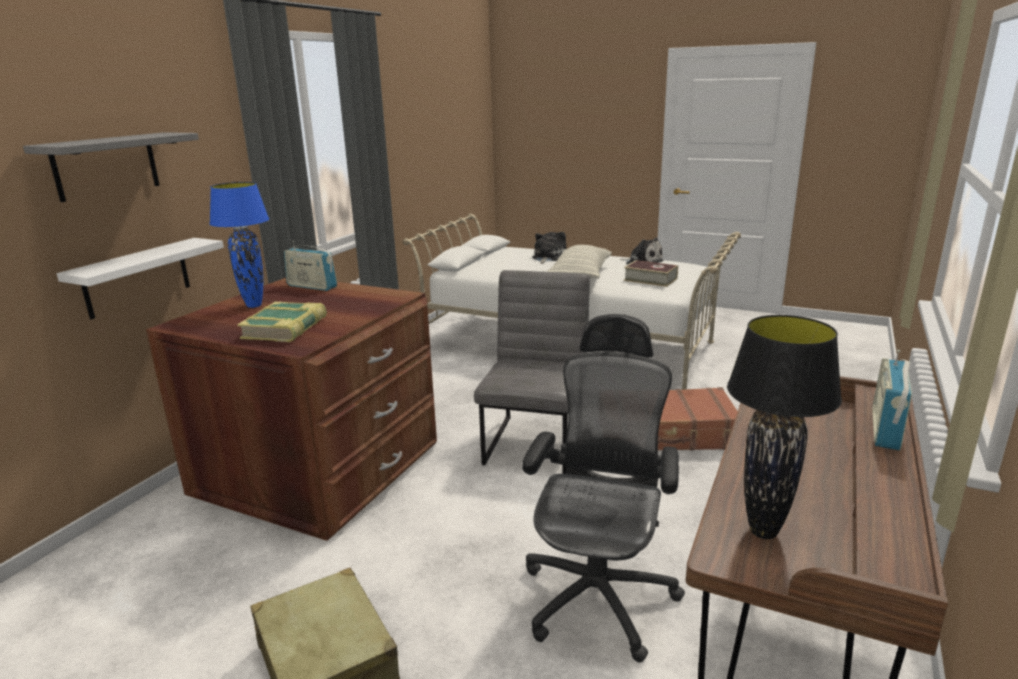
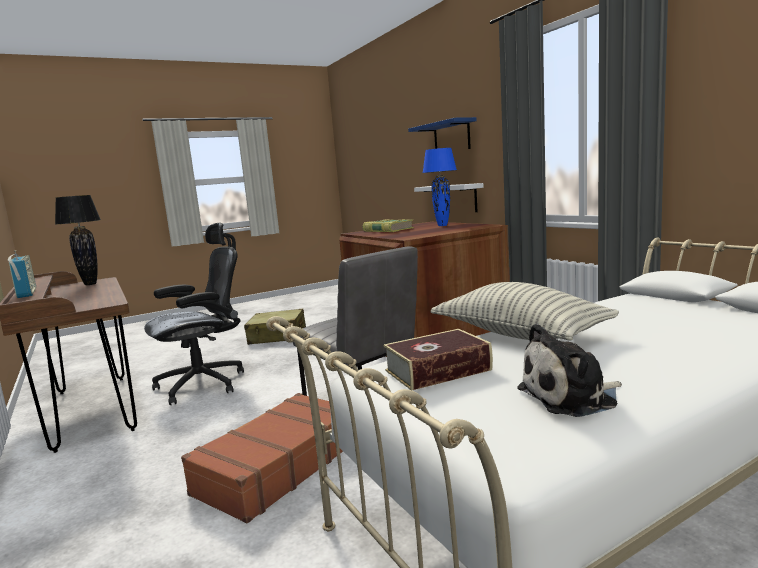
camera: 125 degrees right, 10 degrees down
grey shelf [23,132,199,202] -> blue shelf [408,117,477,149]
radio [284,241,337,291] -> none
office chair [522,314,685,663] -> office chair turned 90 degrees counterclockwise [144,223,244,405]
plush toy [532,232,567,264] -> none

